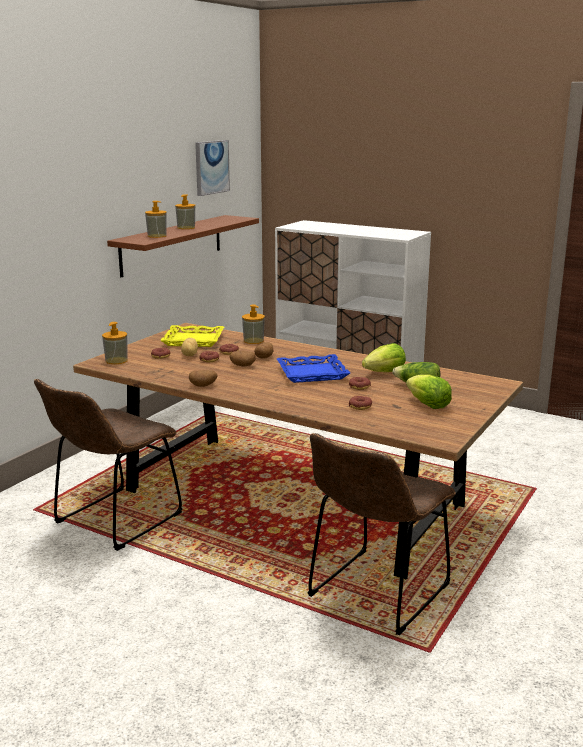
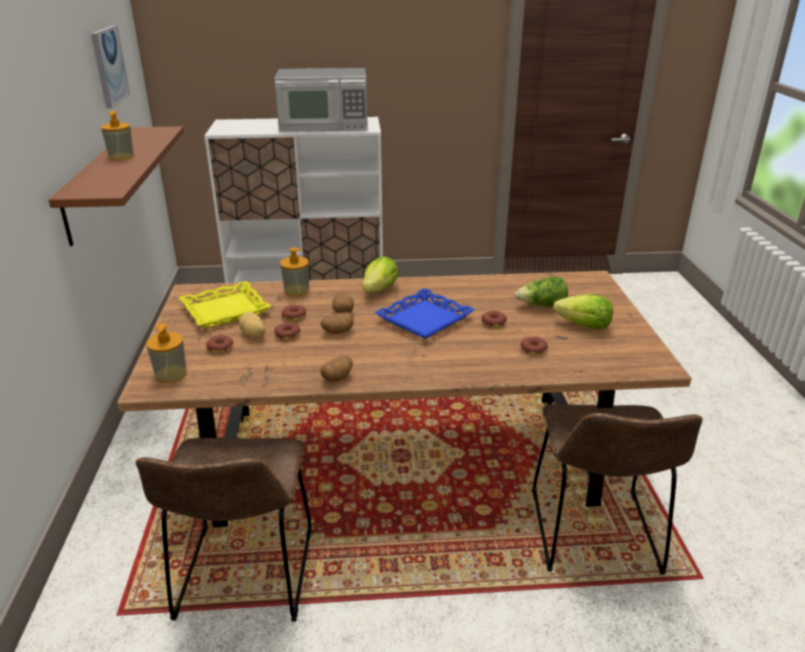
camera: 35 degrees left, 10 degrees up
soap dispenser [145,201,167,238] -> none
lettuce [362,343,406,372] -> lettuce moved to [363,256,399,293]
none -> microwave [274,68,368,132]

